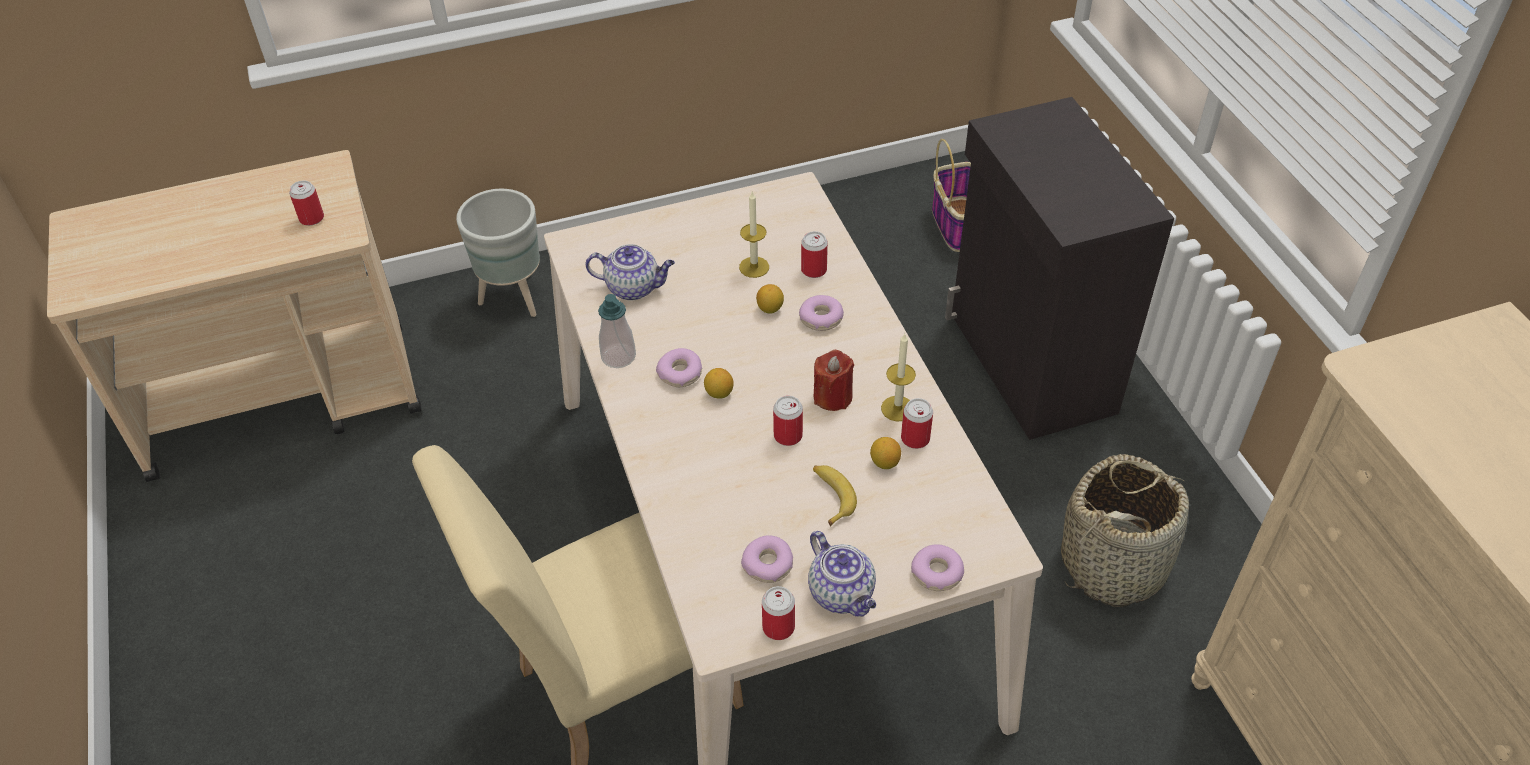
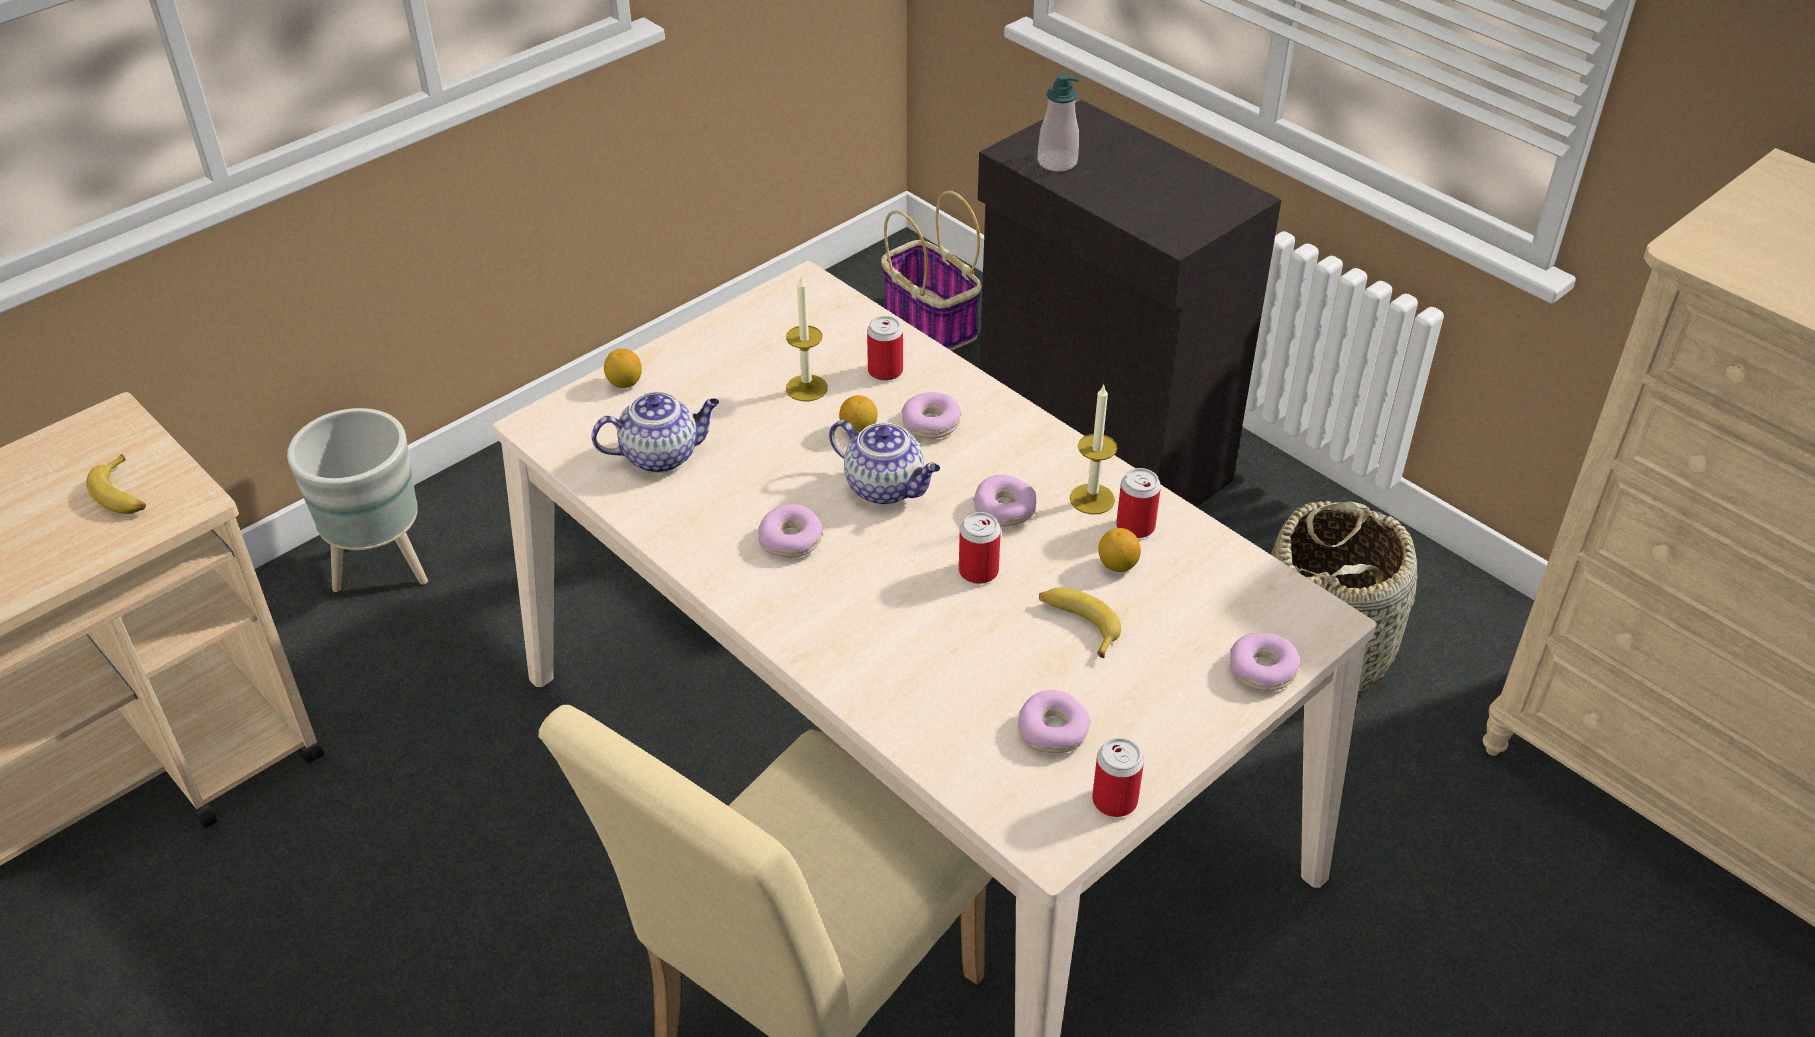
camera: 25 degrees left, 5 degrees down
can [289,180,324,226] -> banana [86,454,146,514]
soap dispenser [598,294,636,368] -> soap dispenser moved to [1037,73,1080,172]
lemon [704,368,734,399] -> lemon moved to [604,349,642,388]
teapot [808,531,876,617] -> teapot moved to [829,420,940,505]
red candle [814,350,854,411] -> donut [973,475,1036,527]

